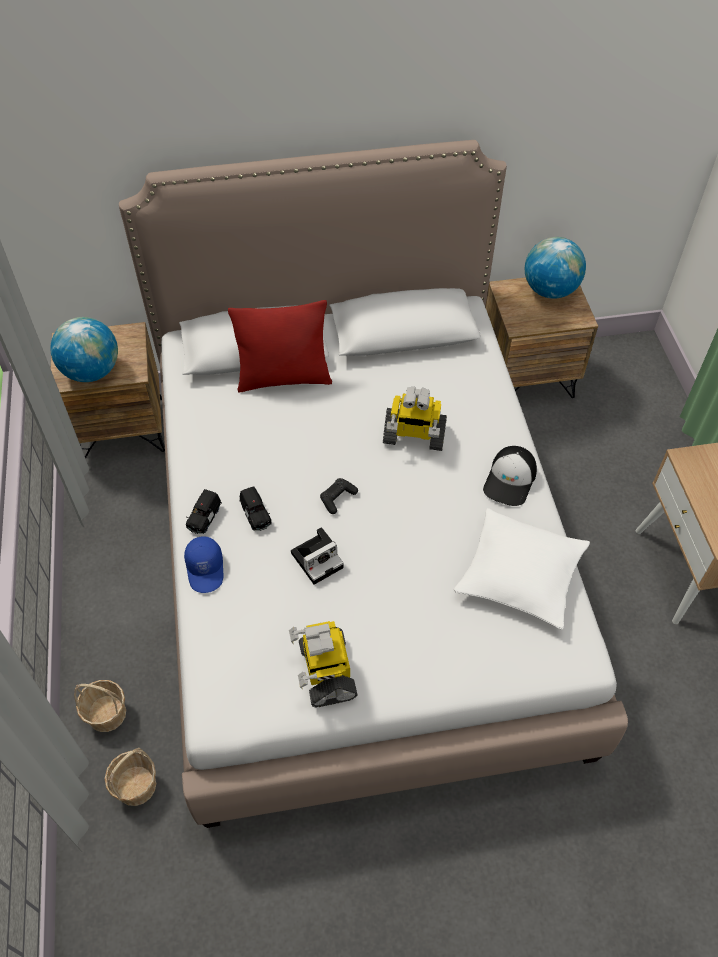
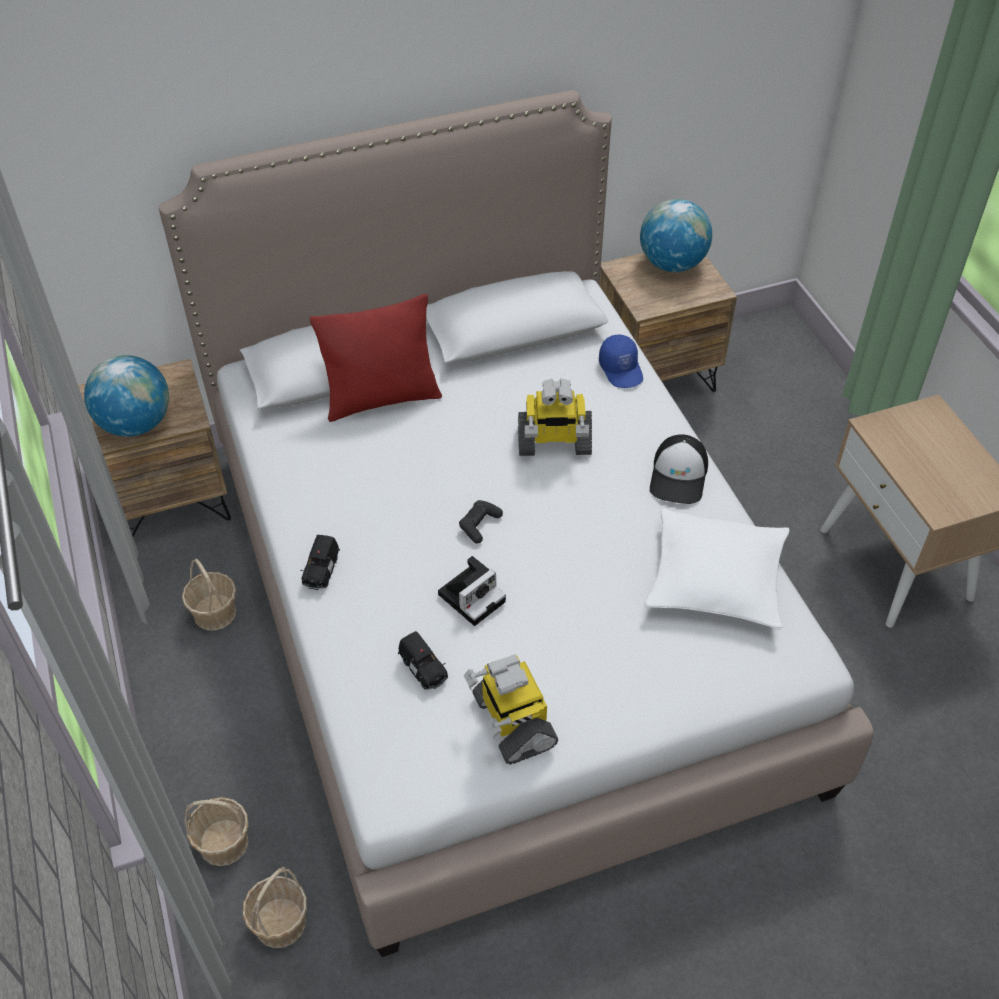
camera: 10 degrees left, 5 degrees down
blue cap [184,536,223,593] -> blue cap moved to [599,334,643,388]
black toy car [239,486,272,531] -> black toy car moved to [398,631,448,690]
none -> basket [182,559,237,630]

